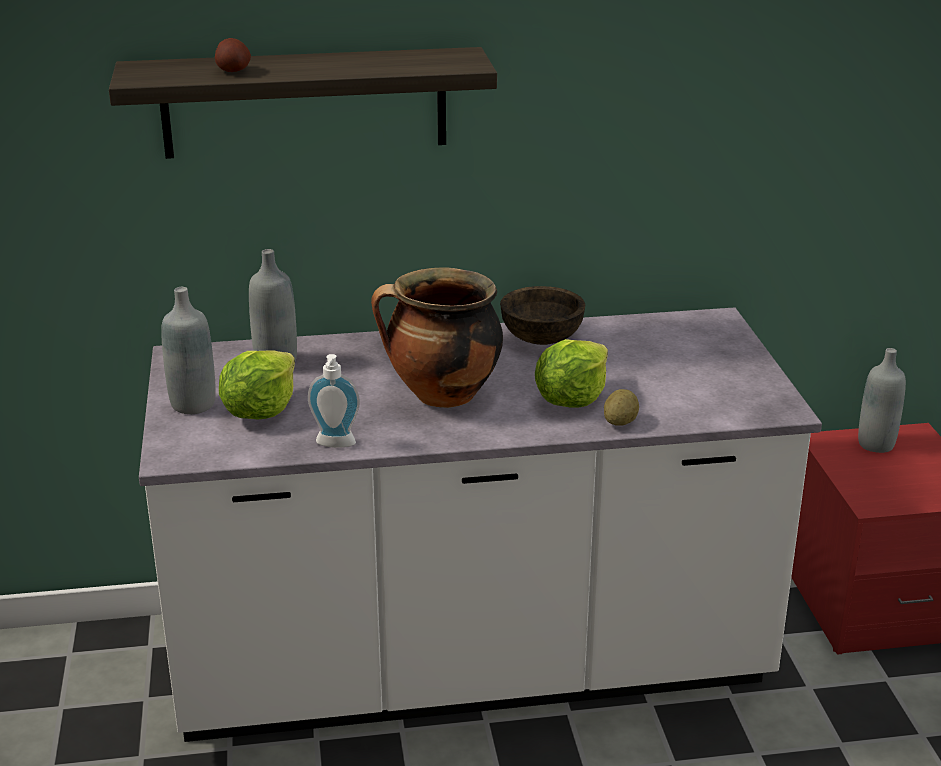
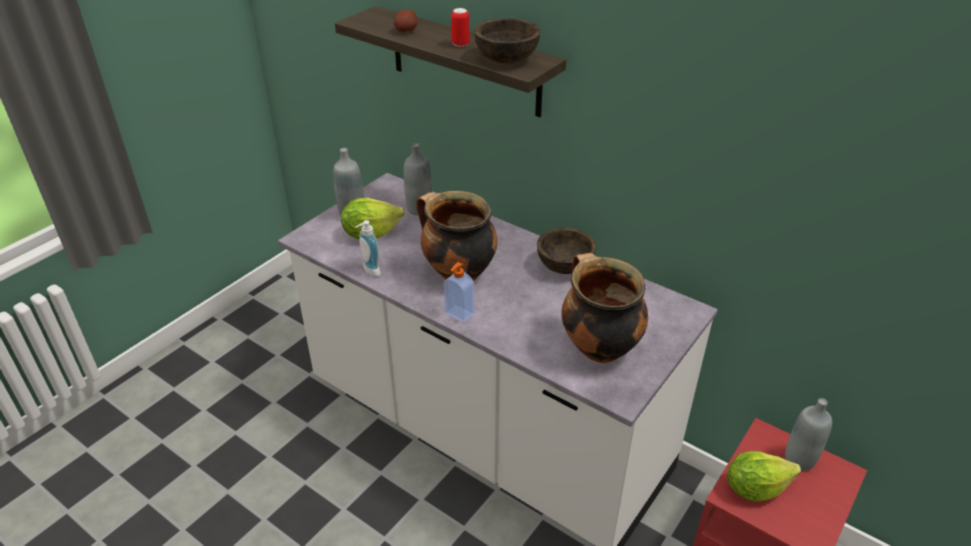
camera: 45 degrees right, 10 degrees up
lettuce [535,339,608,408] -> lettuce moved to [727,451,801,502]
potato [604,389,639,426] -> none
none -> soap dispenser [444,262,475,323]
none -> can [451,8,470,47]
none -> brown bowl [474,18,540,63]
none -> cooking pot [561,253,648,363]

